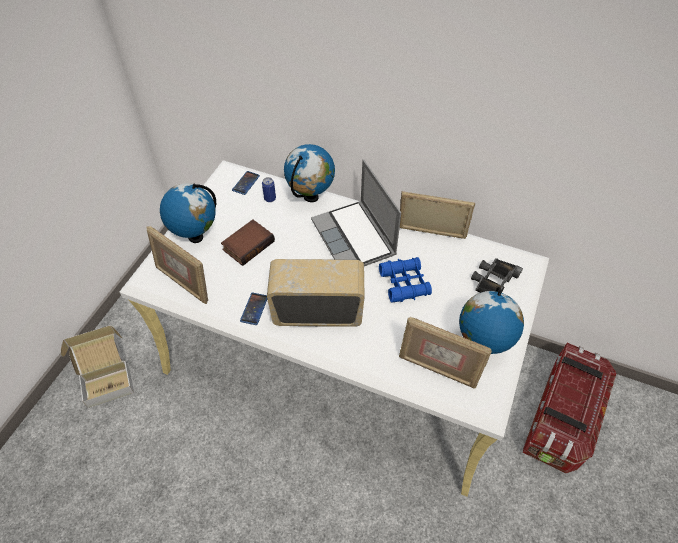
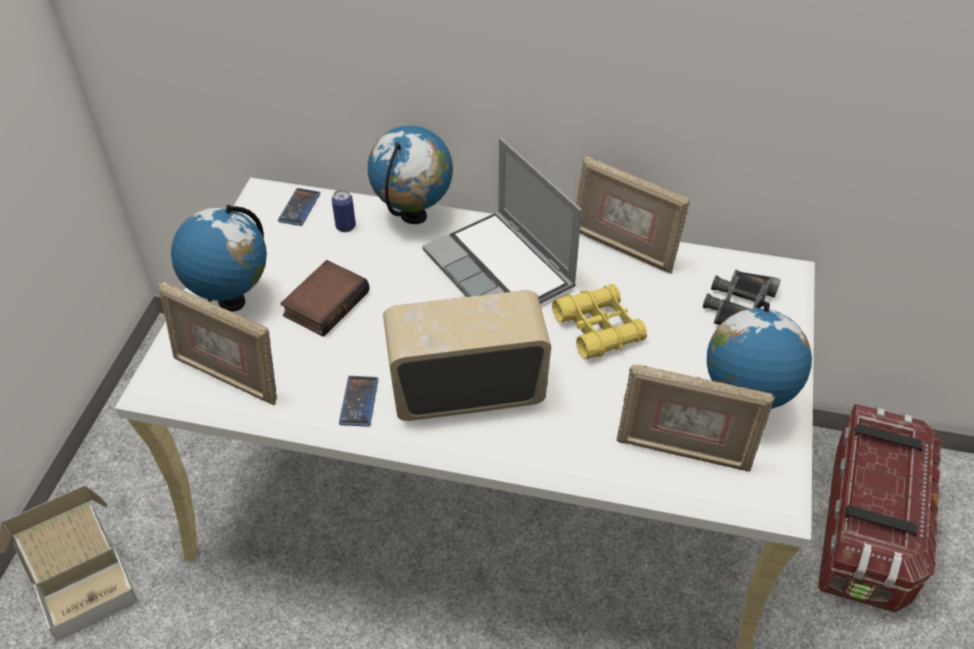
camera: 10 degrees left, 5 degrees down
blue binoculars [379,257,432,302] -> yellow binoculars [552,284,647,359]
picture frame [400,191,475,239] -> picture frame turned 150 degrees counterclockwise [576,156,690,274]

